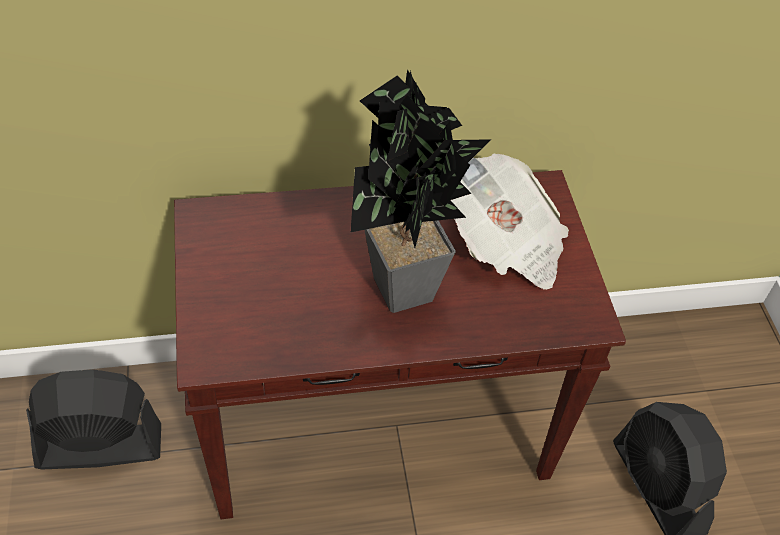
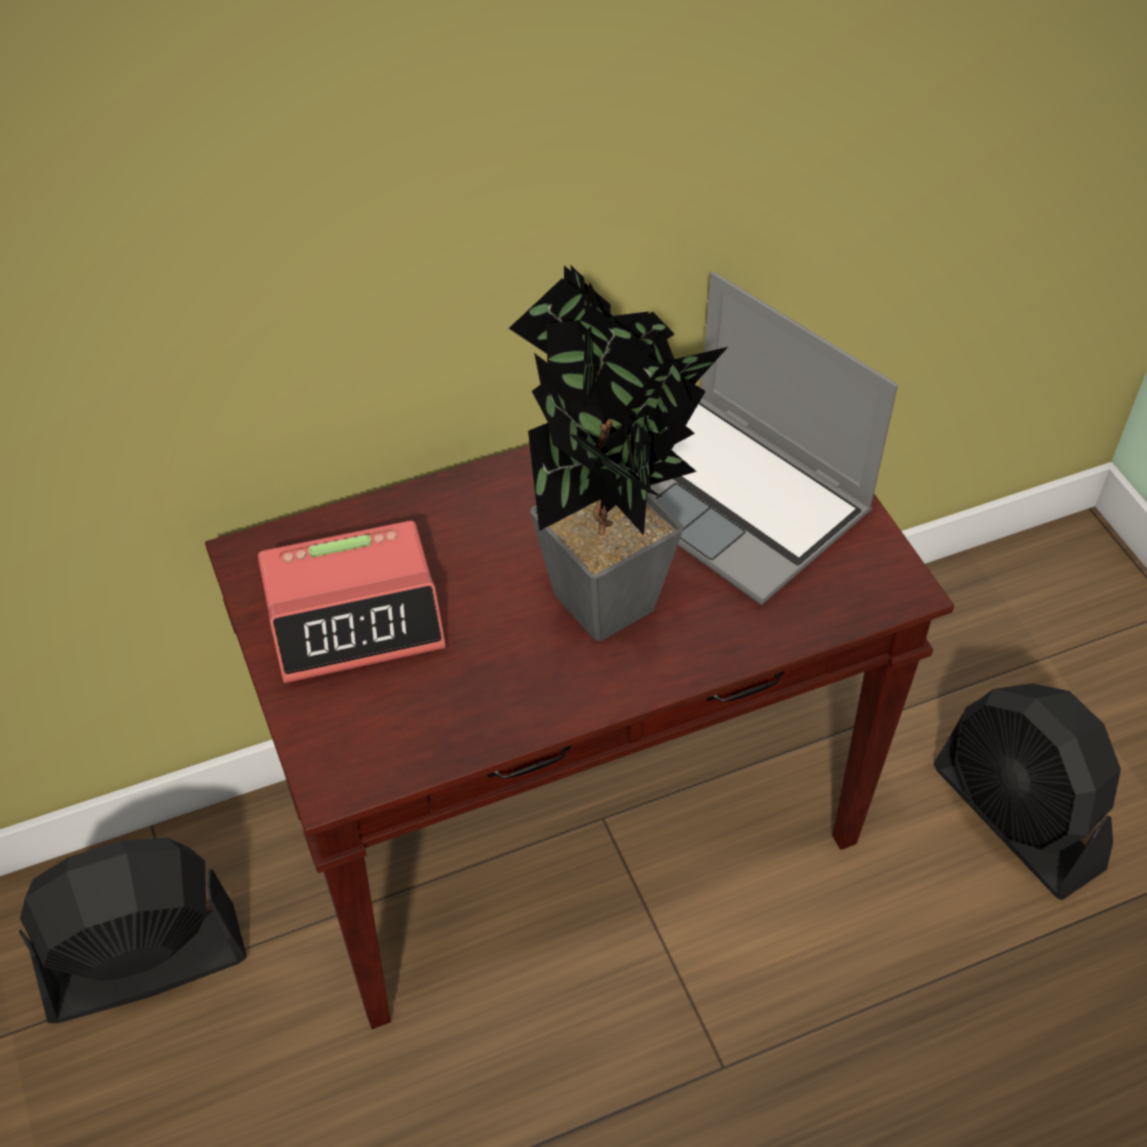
camera: 10 degrees left, 0 degrees up
newspaper [451,154,569,290] -> laptop [650,272,898,605]
none -> alarm clock [258,521,446,683]

